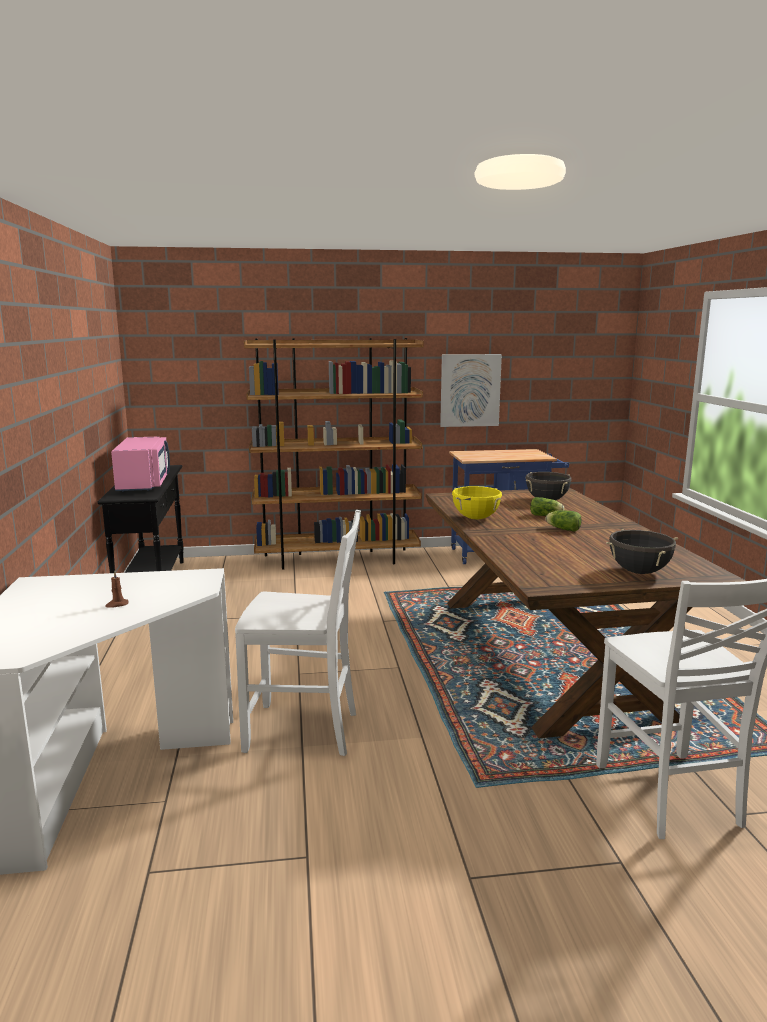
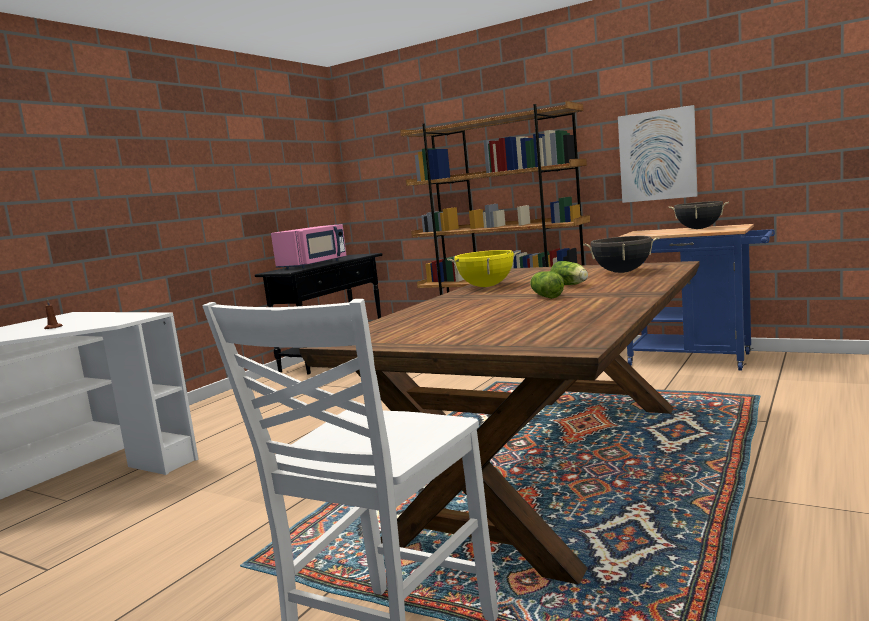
camera: 40 degrees right, 5 degrees down
white chair [235,510,361,756] -> none
black cooking pot [606,529,678,574] -> black cooking pot moved to [669,201,729,229]

